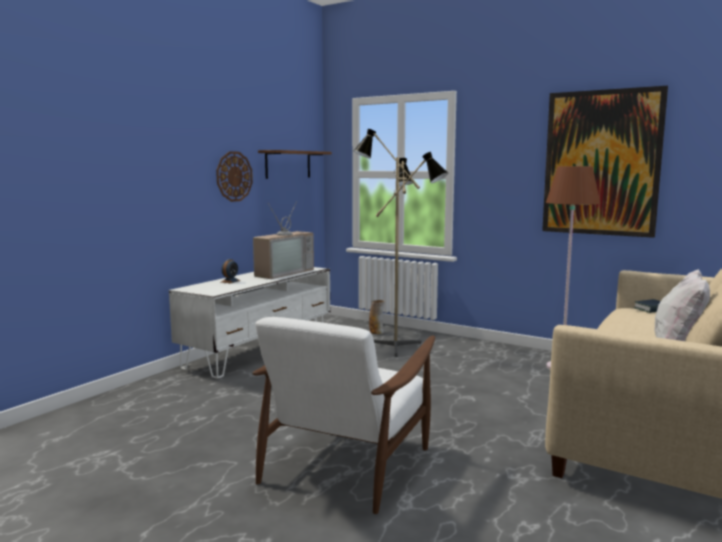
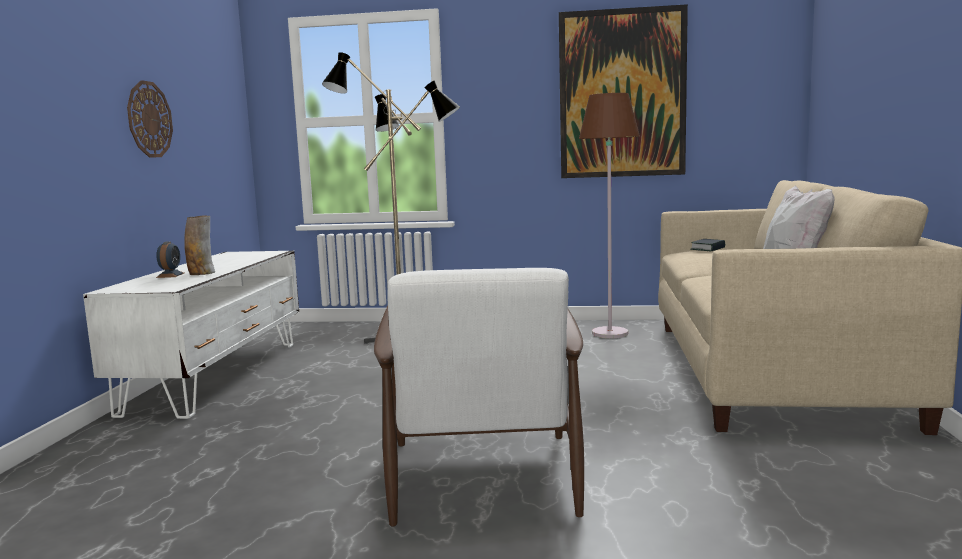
camera: 25 degrees left, 0 degrees up
television [253,201,314,279] -> none
shelf [258,150,332,179] -> none
vase [369,300,385,334] -> vase moved to [184,215,215,275]

